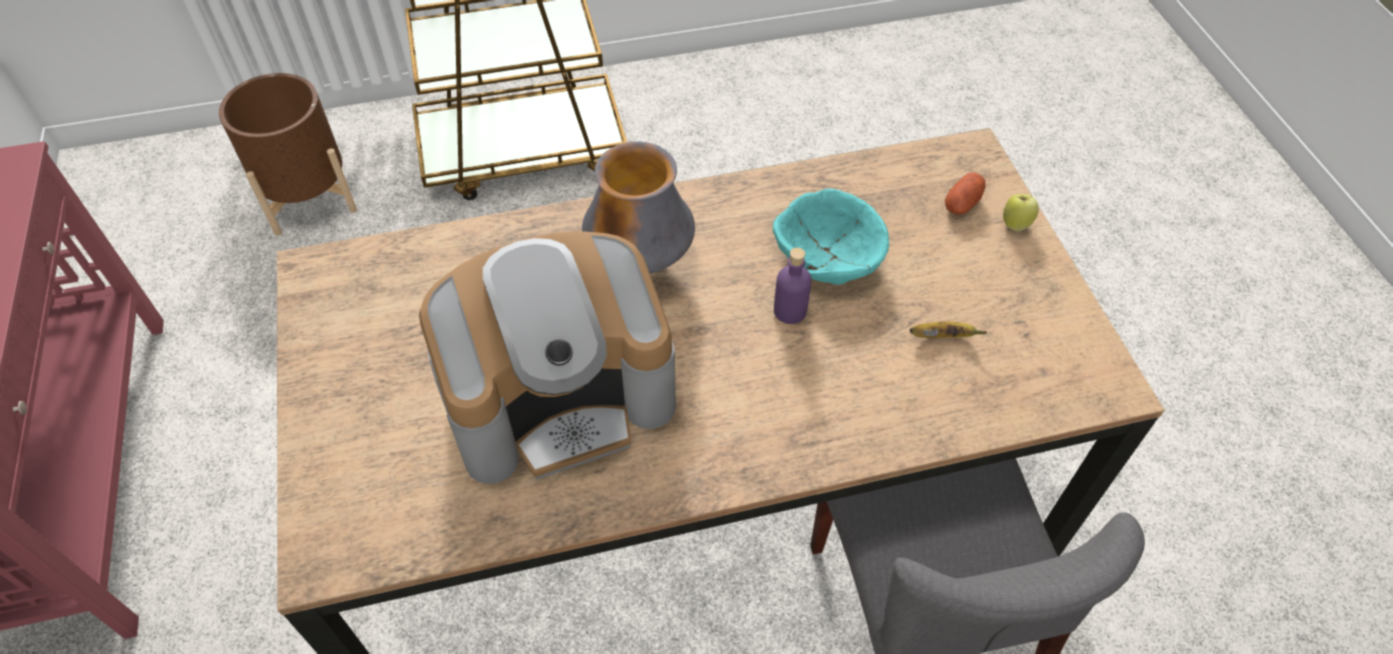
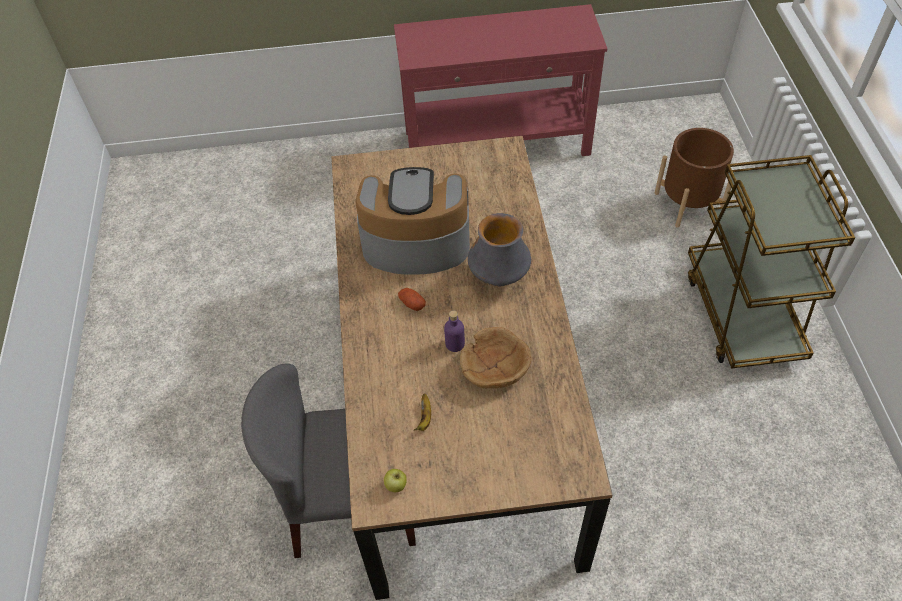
camera: 100 degrees right, 0 degrees up
coffee machine [419,231,676,484] -> coffee machine turned 105 degrees clockwise [355,167,470,275]
turquoise bowl [773,189,889,285] -> brown bowl [460,327,532,388]
potato [945,173,986,215] -> potato moved to [398,288,426,311]
apple [1003,194,1039,231] -> apple moved to [384,469,407,492]

